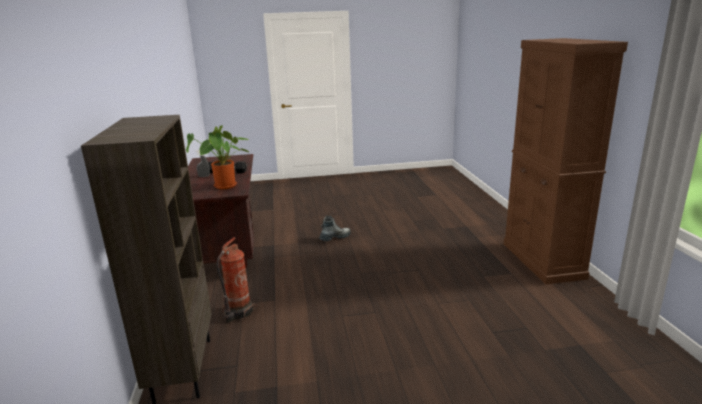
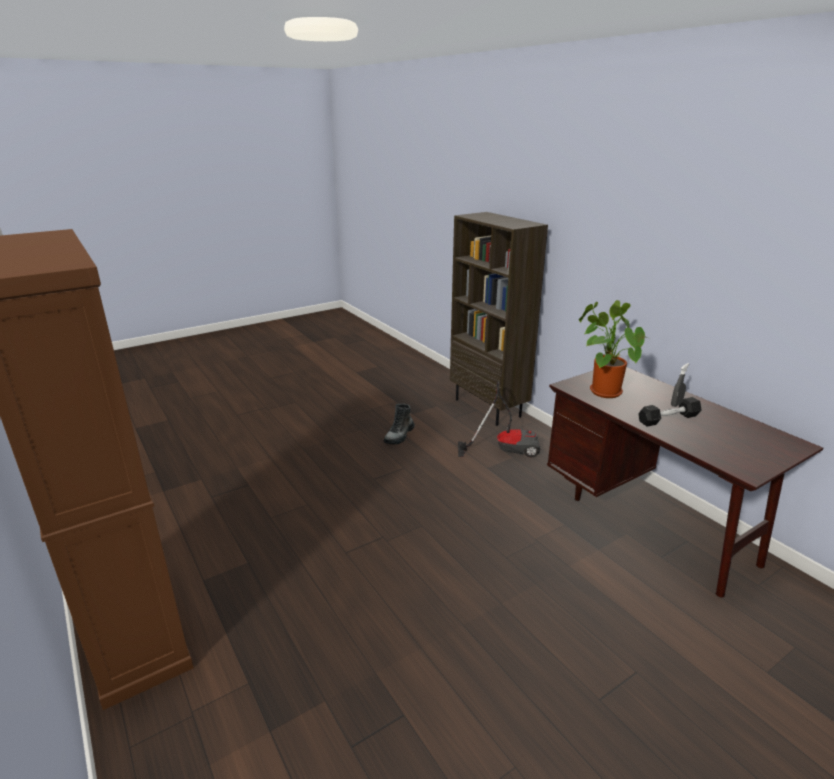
camera: 155 degrees right, 5 degrees up
fire extinguisher [217,237,257,323] -> vacuum cleaner [458,381,540,458]
boot [319,216,351,241] -> boot moved to [384,404,415,445]

